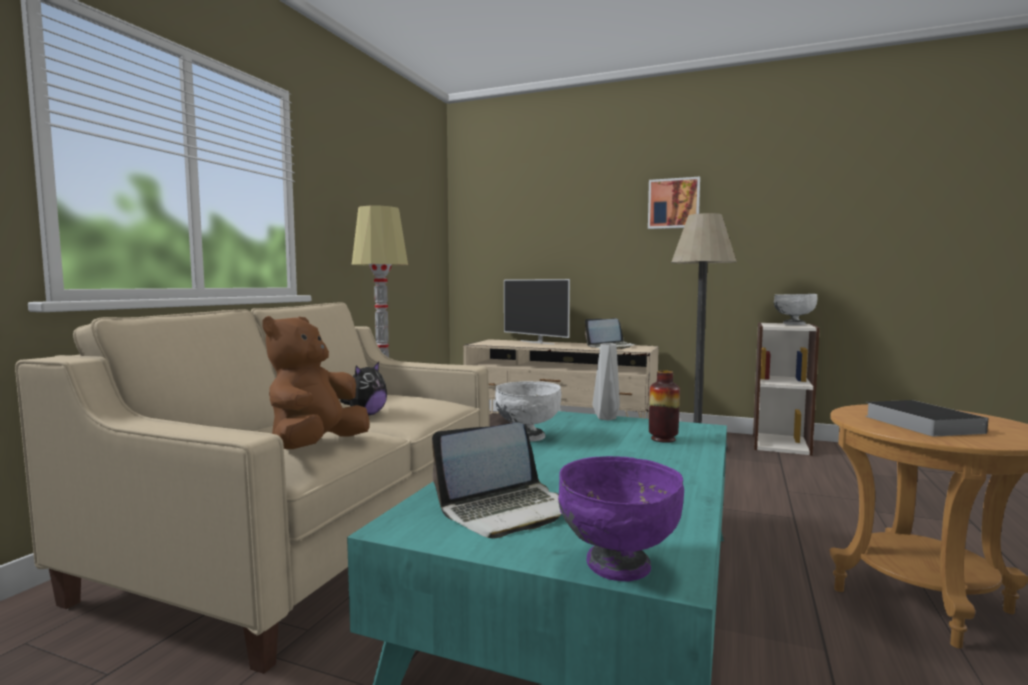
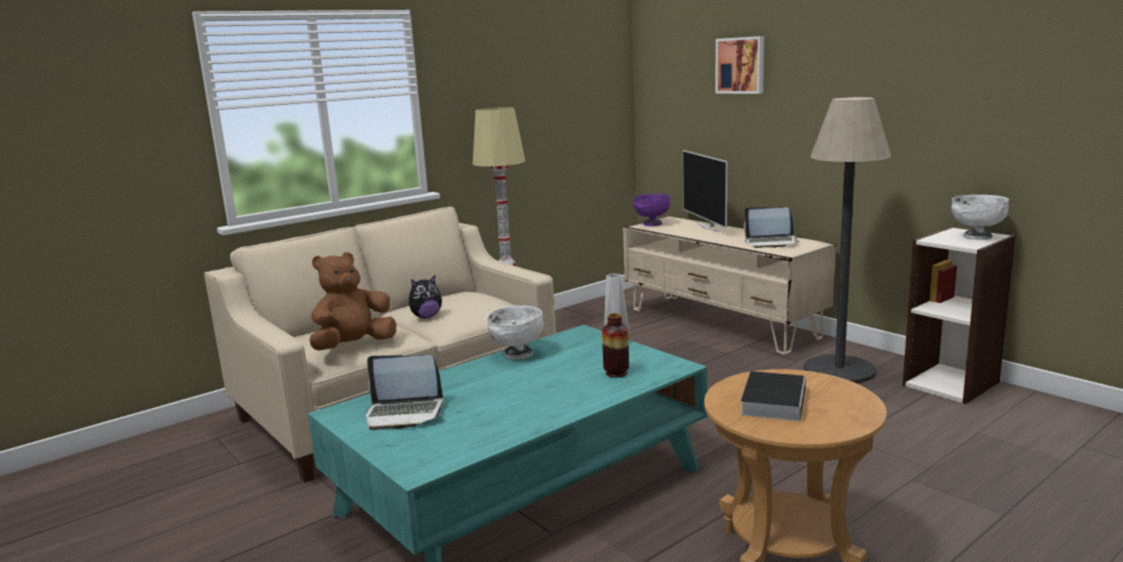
camera: 30 degrees right, 10 degrees up
purple bowl [558,456,684,581] -> purple bowl moved to [633,194,670,226]
picture [648,177,700,229] -> picture moved to [716,36,764,94]

